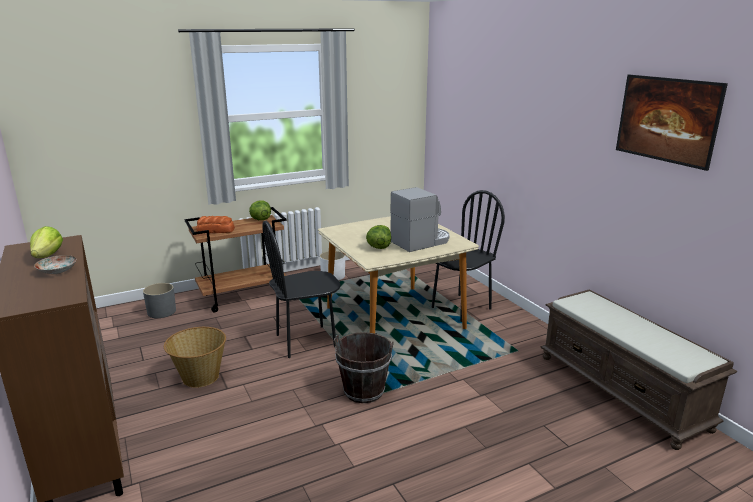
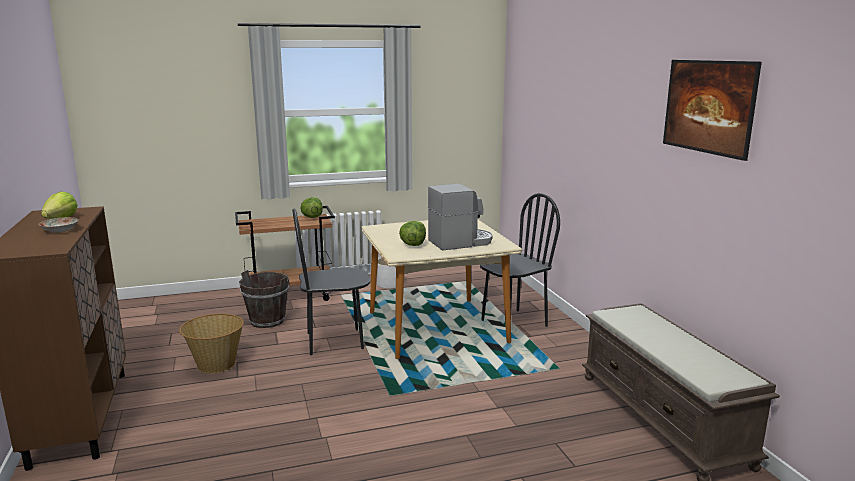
camera: 10 degrees right, 5 degrees down
grey planter [143,283,176,318] -> none
bread [196,216,235,233] -> none
brown bucket [334,332,394,403] -> brown bucket moved to [239,270,289,328]

